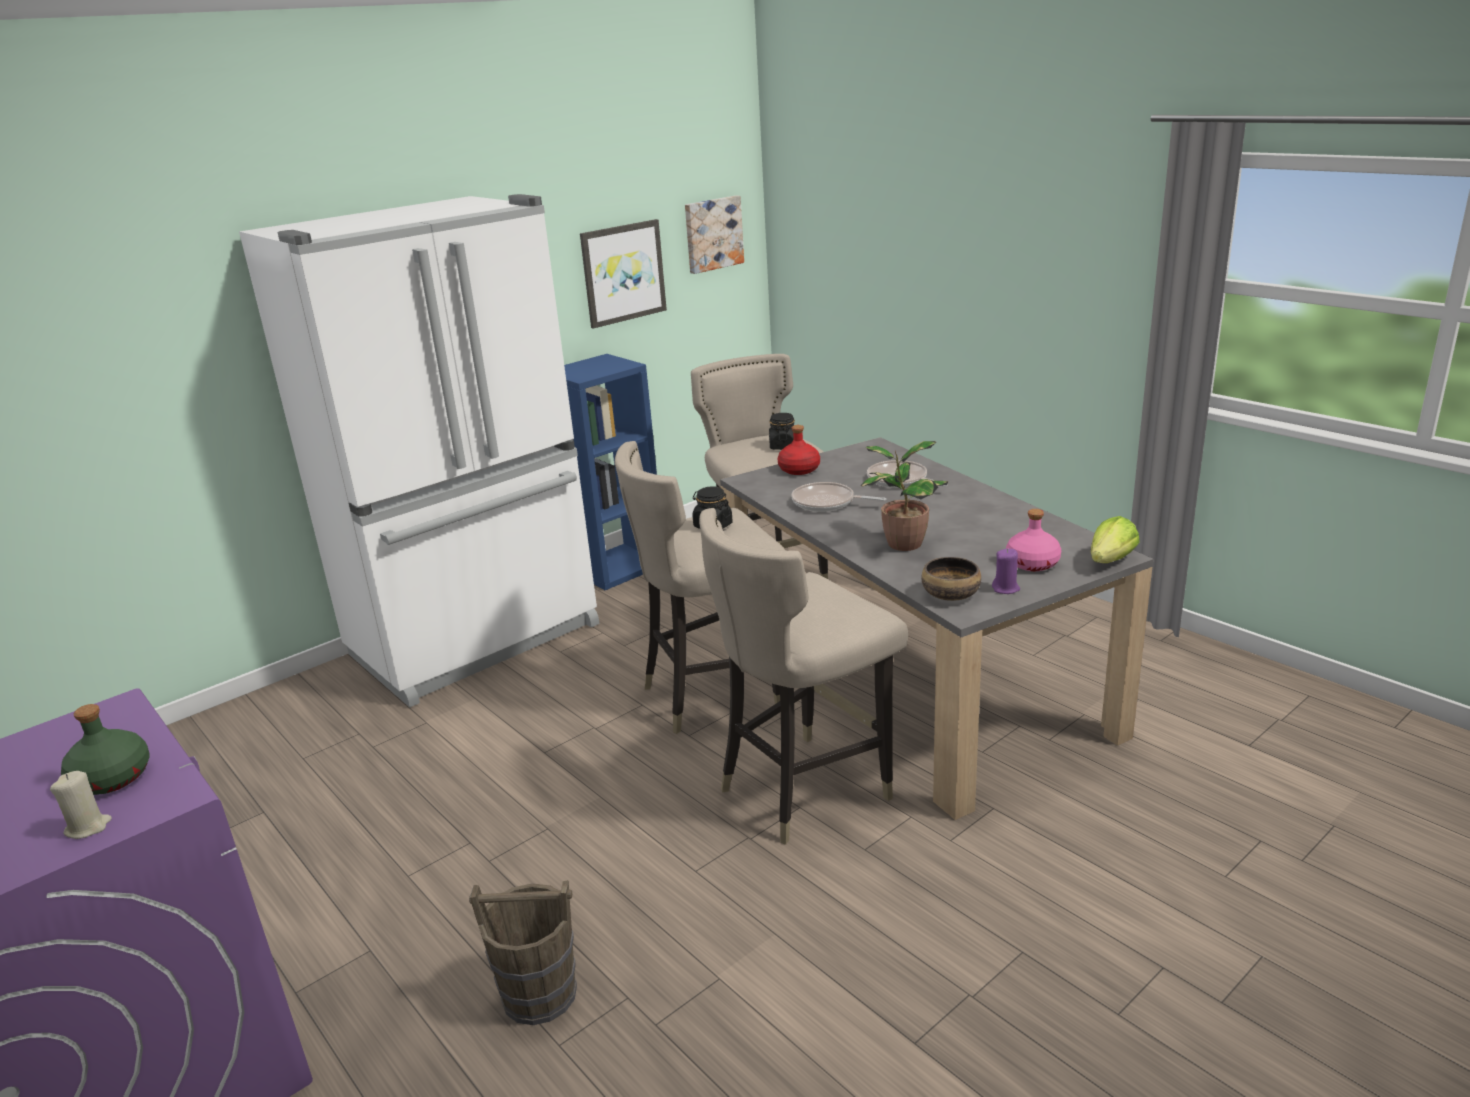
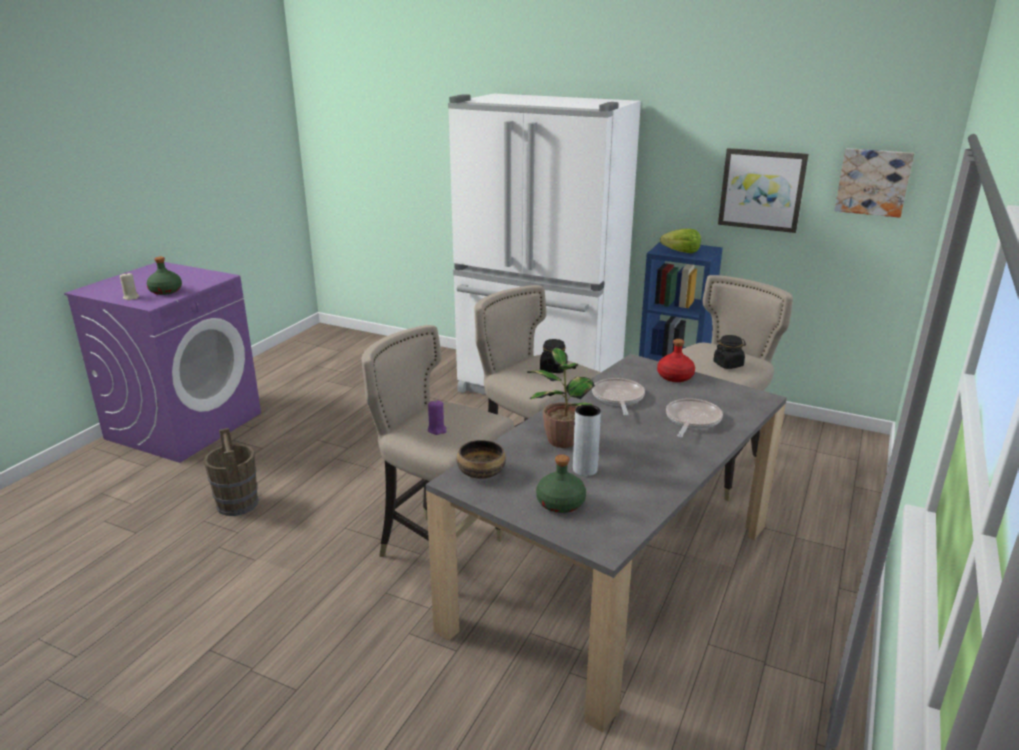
camera: 65 degrees right, 0 degrees up
purple candle [992,549,1020,594] -> purple candle moved to [428,400,447,435]
pink bottle [1006,509,1061,571] -> green bottle [536,455,586,513]
lettuce [1091,516,1140,563] -> lettuce moved to [660,229,701,253]
none -> grey vase [573,405,601,476]

